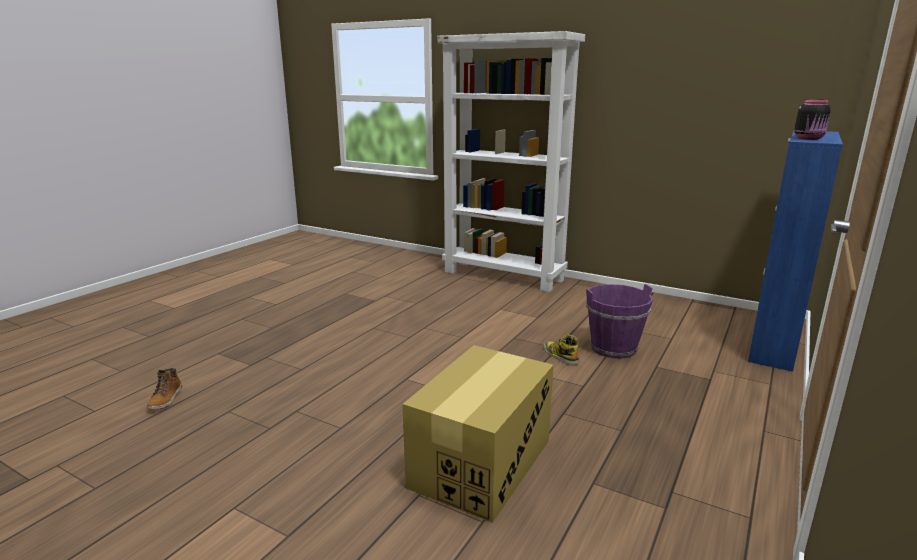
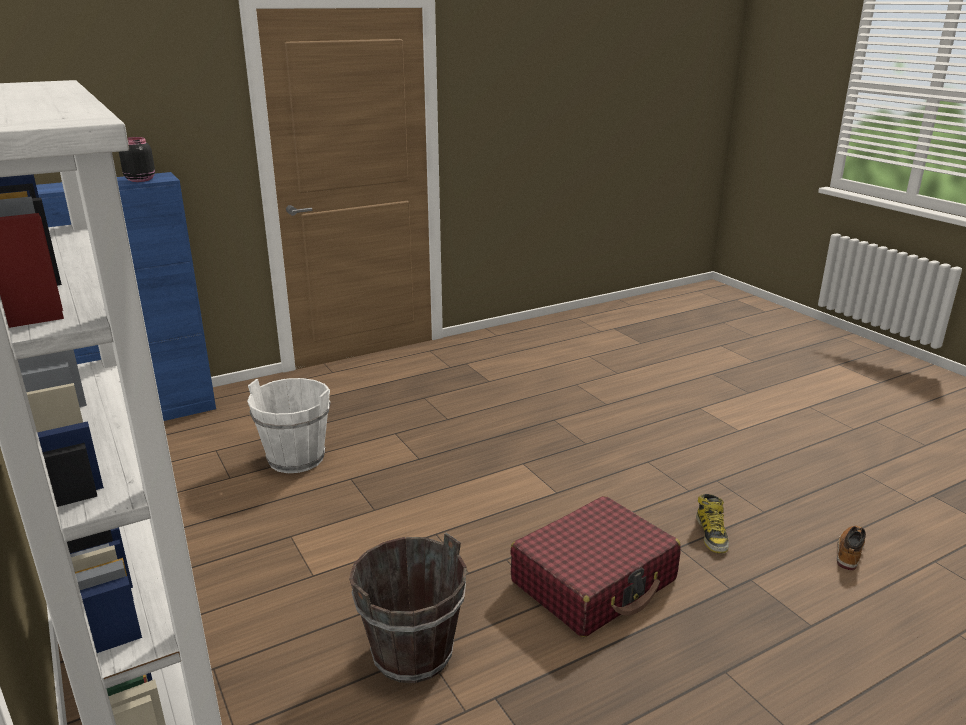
camera: 150 degrees left, 5 degrees up
cardboard box [402,345,554,523] -> none
boot [544,335,579,365] -> boot moved to [696,494,729,553]
purple bucket [586,284,653,359] -> white bucket [247,378,331,473]
none -> brown bucket [349,533,467,683]
none -> red suitcase [510,496,681,637]

